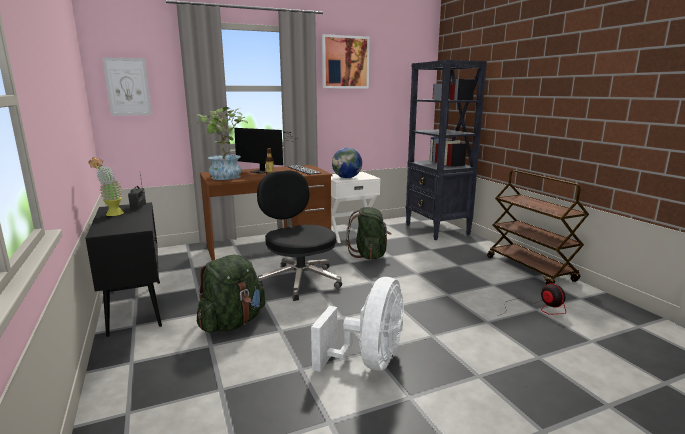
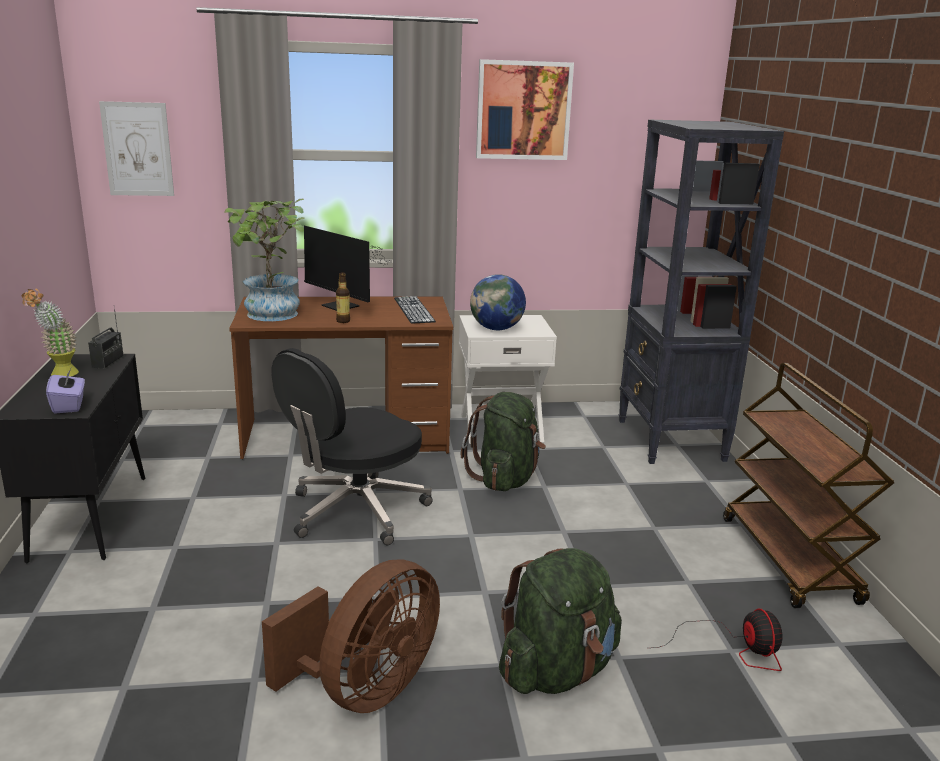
camera: 15 degrees right, 5 degrees up
green backpack [197,255,265,333] -> green backpack moved to [499,548,622,694]
black office chair [257,170,342,301] -> black office chair turned 120 degrees counterclockwise [271,348,433,545]
white fan [311,277,404,372] -> brown fan [262,559,440,713]
none -> purple tissue box [46,368,85,414]

